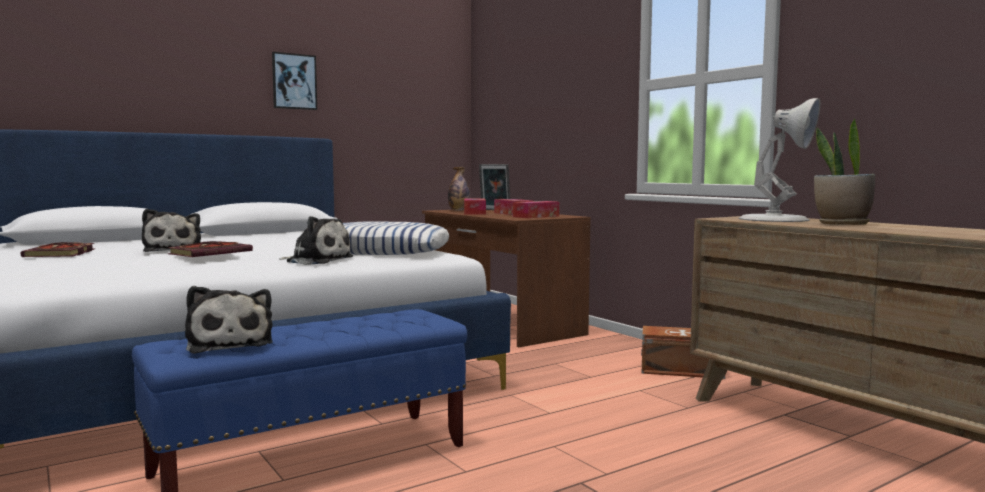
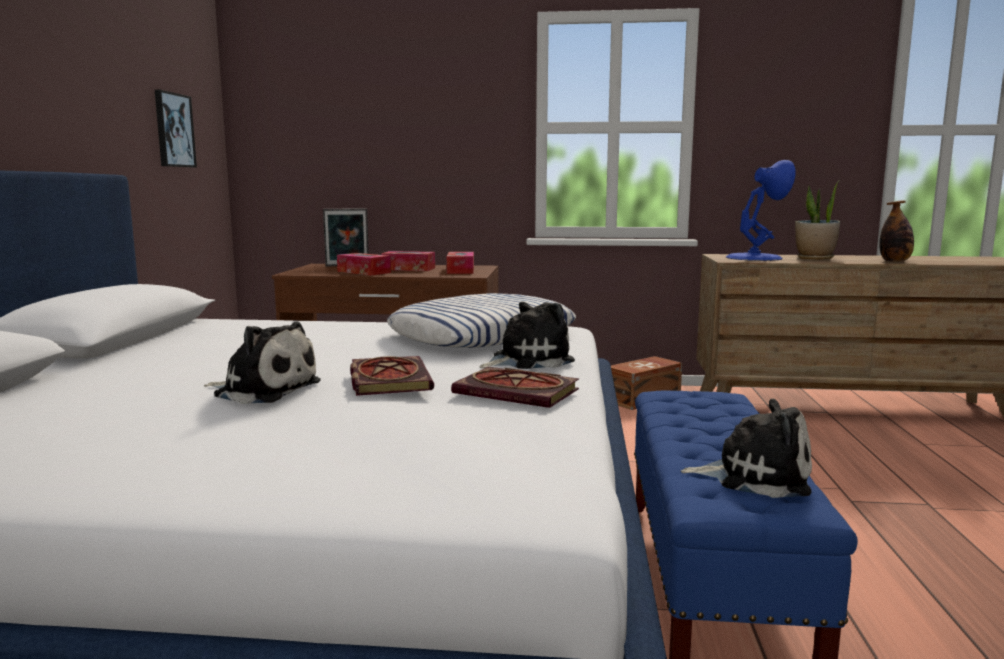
camera: 50 degrees left, 5 degrees up
book [21,242,95,257] -> book moved to [451,367,579,408]
picture [272,52,317,110] -> picture moved to [155,90,197,167]
bottle [448,167,470,211] -> bottle moved to [879,200,914,262]
white table lamp [739,98,820,222] -> blue table lamp [726,160,796,261]

